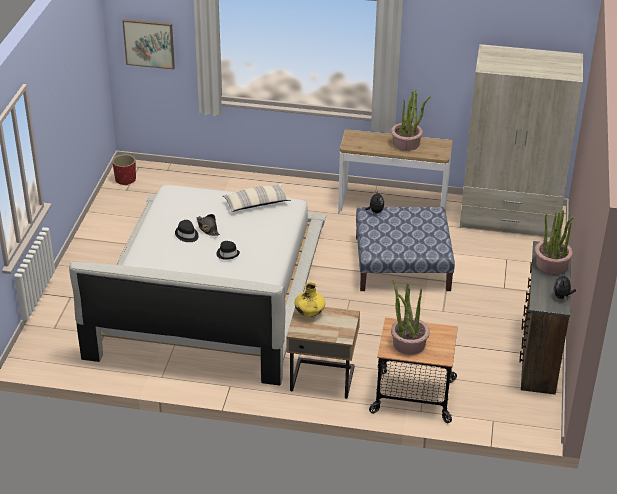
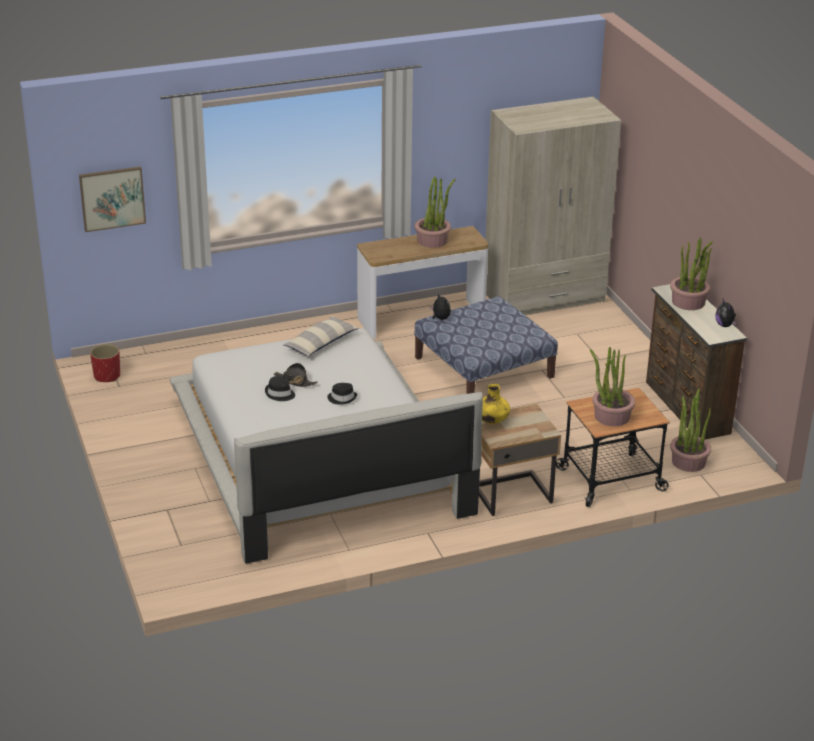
camera: 30 degrees left, 5 degrees down
none -> potted plant [670,388,711,472]

